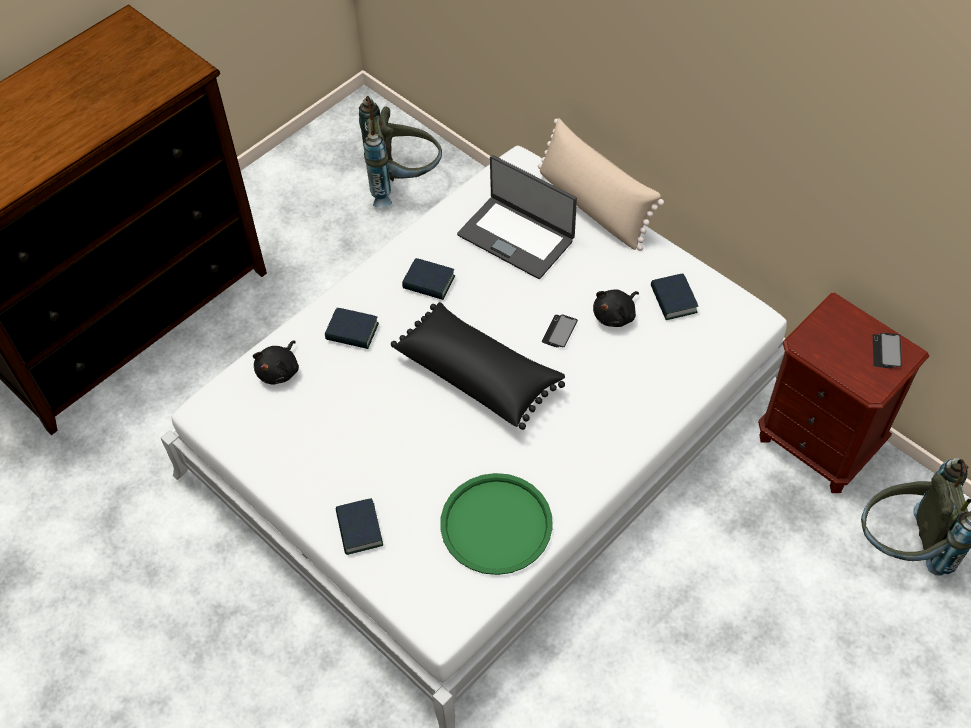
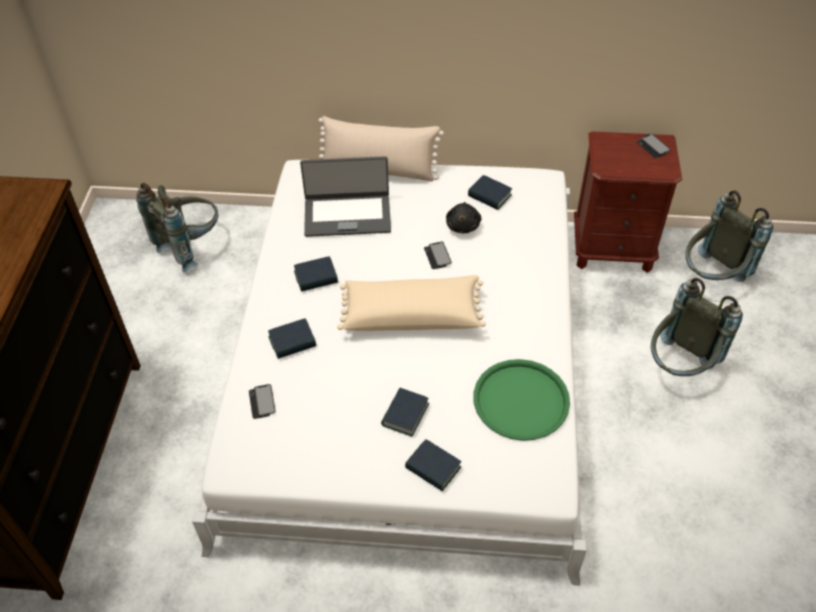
camera: 40 degrees left, 5 degrees down
black plush toy [253,340,299,384] -> phone [249,384,276,419]
black pillow [391,302,565,430] -> beige pillow [337,275,486,331]
none -> book [381,388,430,437]
none -> grey backpack [651,278,743,376]

